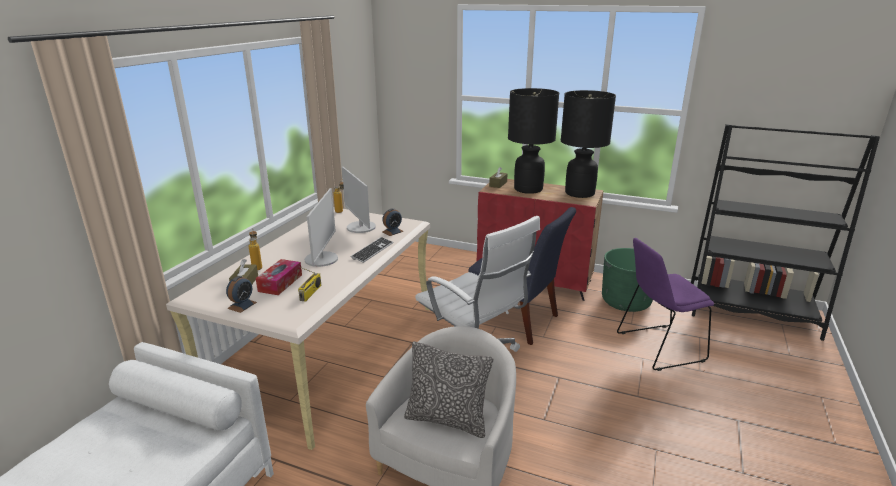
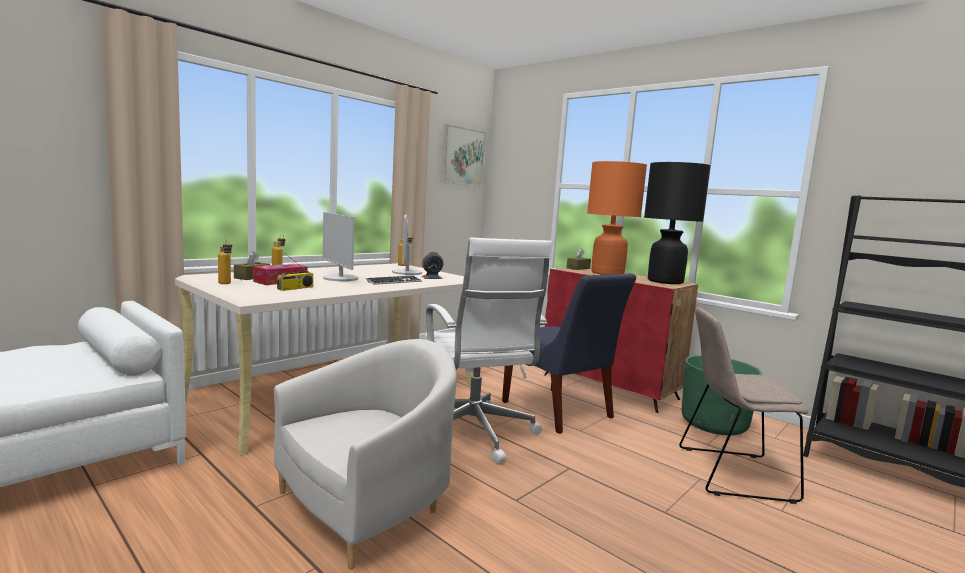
camera: 20 degrees right, 15 degrees down
alarm clock [226,276,257,313] -> bottle [218,239,232,284]
monitor [305,188,338,267] -> monitor turned 120 degrees clockwise [323,212,358,281]
pillow [404,341,494,438] -> none
black table lamp [508,88,559,194] -> orange table lamp [587,161,647,275]
purple chair [617,238,714,371] -> beige chair [679,307,808,504]
none -> picture [442,124,486,186]

